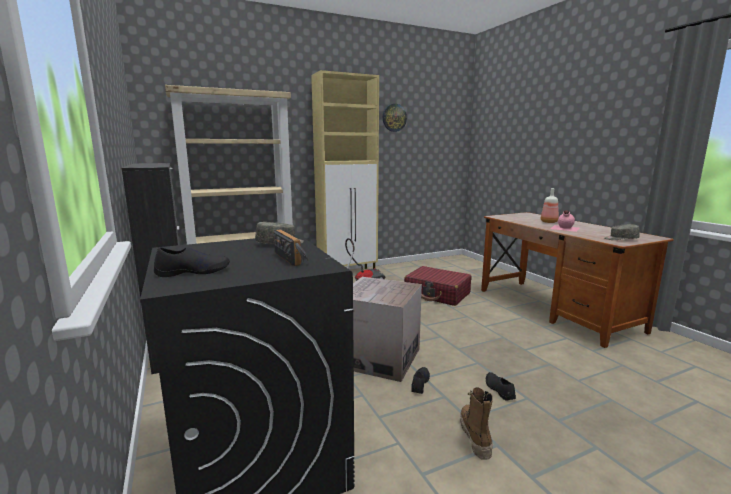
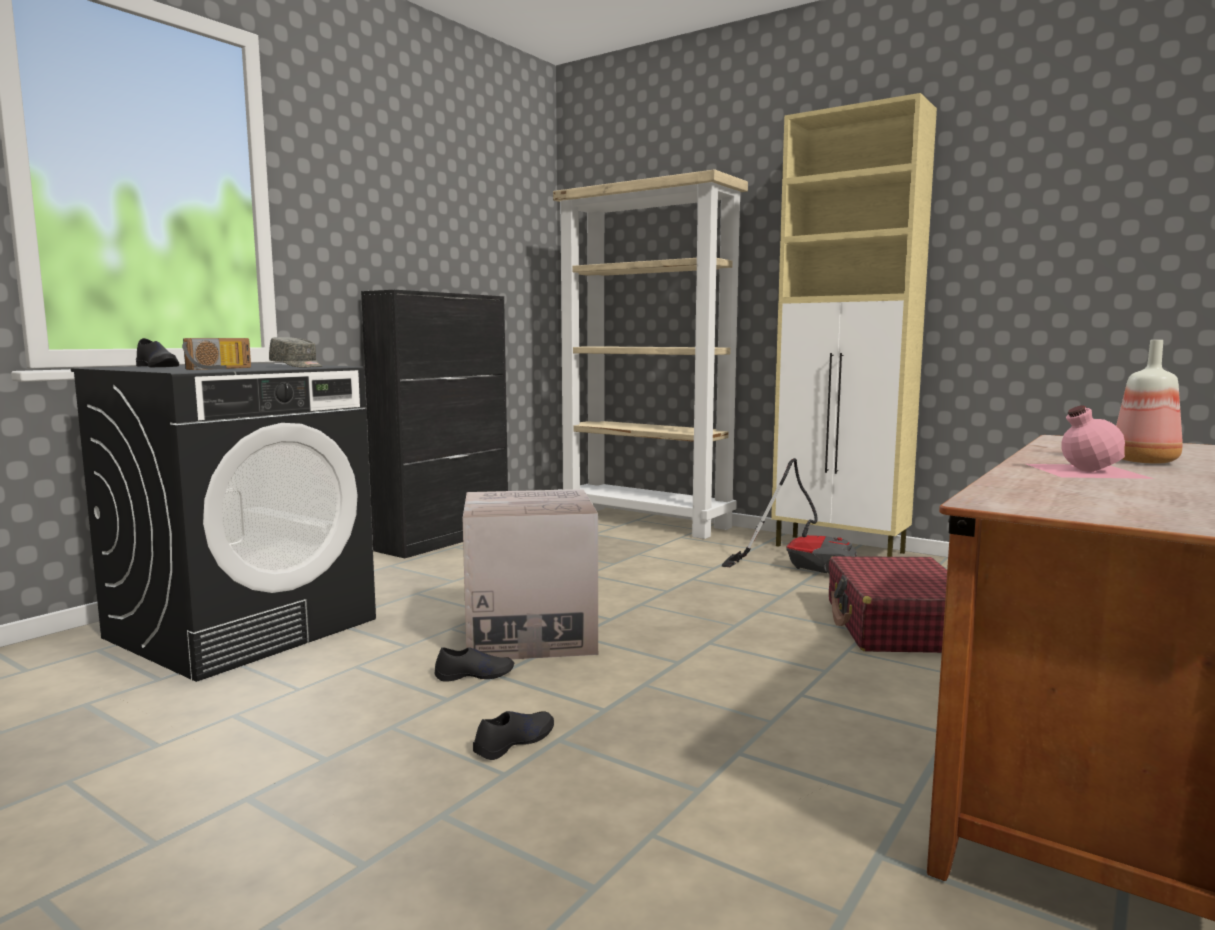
camera: 60 degrees right, 5 degrees down
wall clock [383,104,407,132] -> none
boot [460,387,493,460] -> none
grey cap [605,224,640,240] -> none

